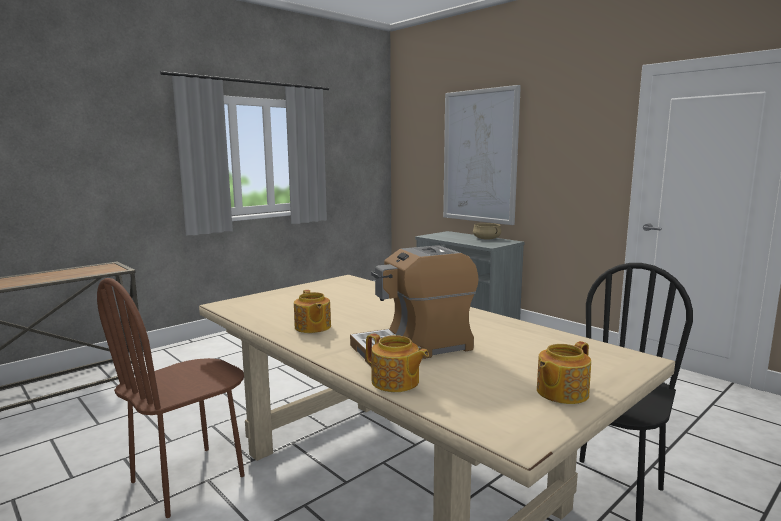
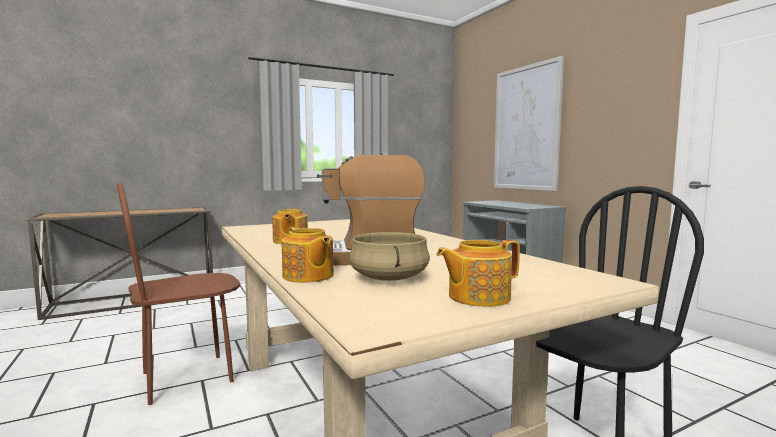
camera: 15 degrees right, 5 degrees down
beige cooking pot [473,223,501,240] -> beige cooking pot moved to [349,232,430,281]

